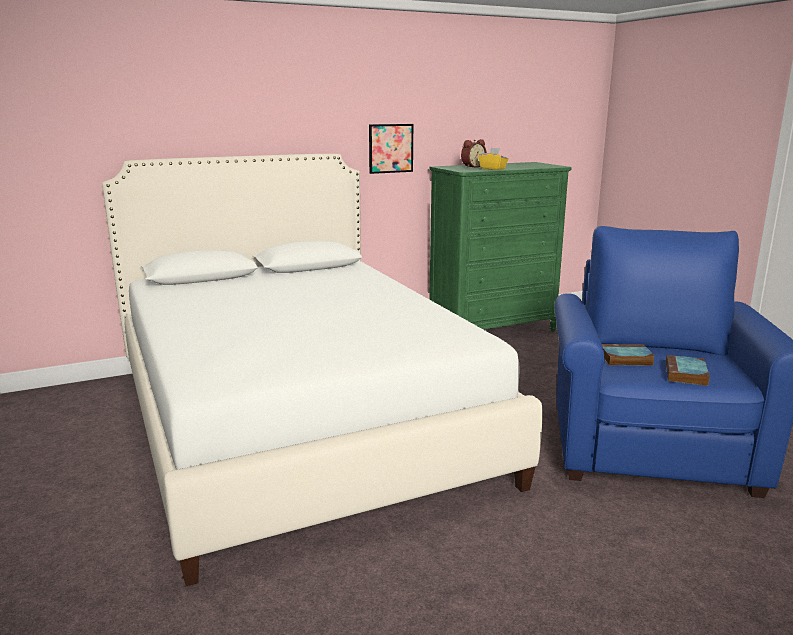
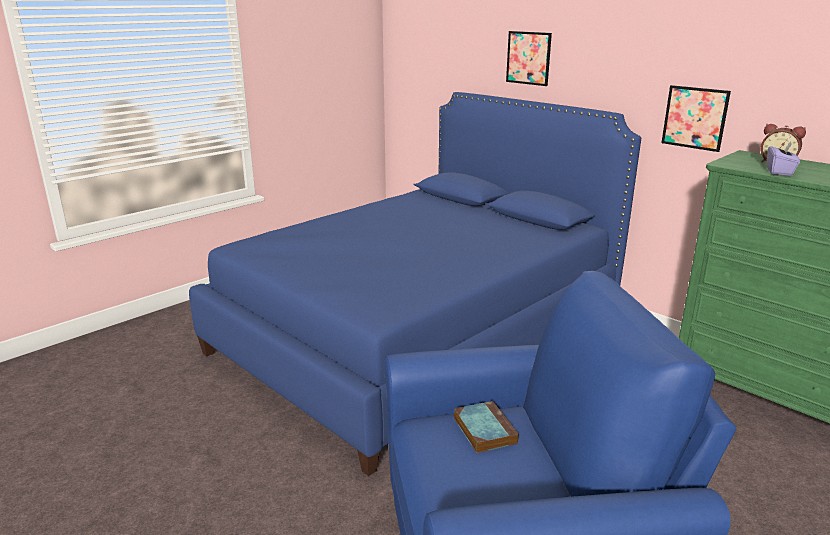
camera: 70 degrees right, 5 degrees up
white bed [102,154,542,586] -> blue bed [189,92,641,476]
yellow tissue box [479,148,508,170] -> purple tissue box [767,142,800,176]
book [666,355,710,386] -> none
none -> picture [506,31,552,86]

